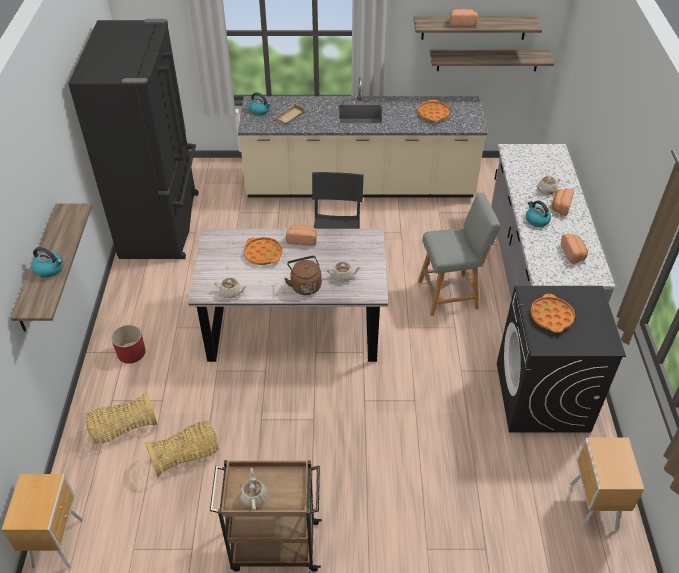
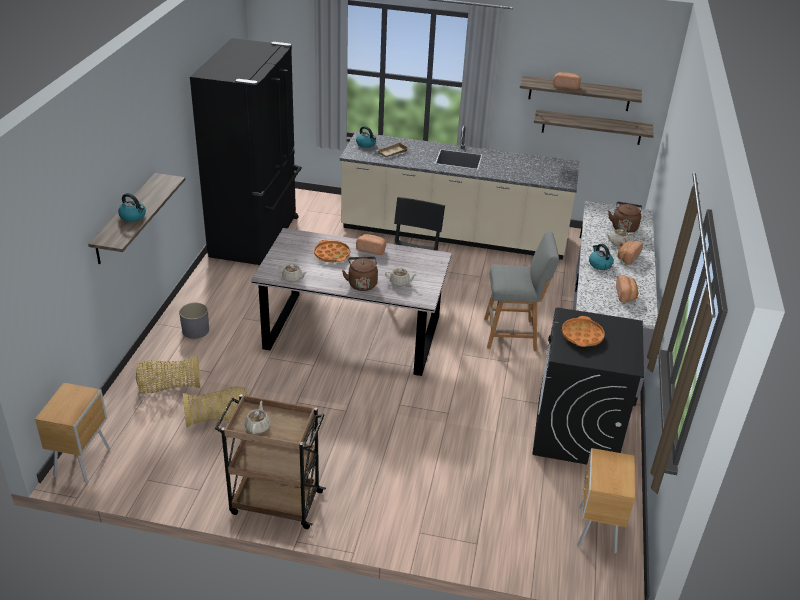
camera: 10 degrees right, 10 degrees down
red planter [111,325,145,364] -> grey planter [179,303,209,339]
orange tray [418,99,450,121] -> none
none -> brown kettle [608,202,642,233]

